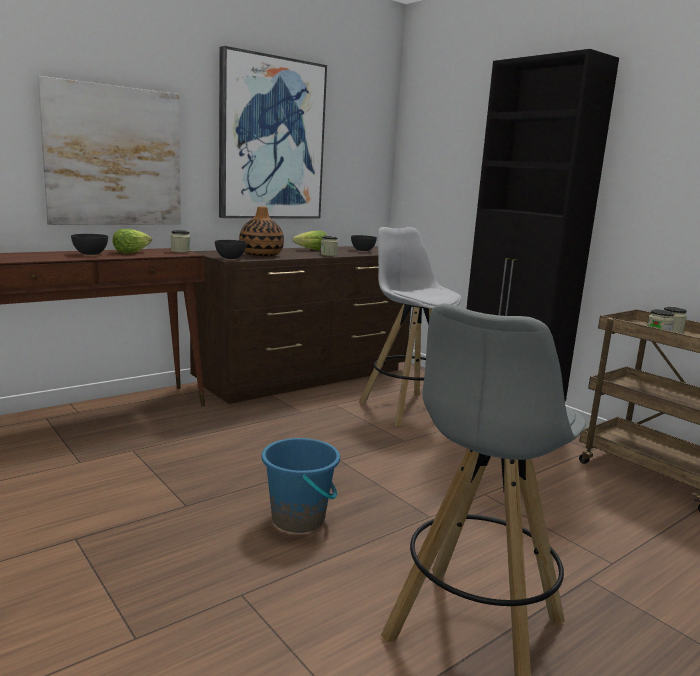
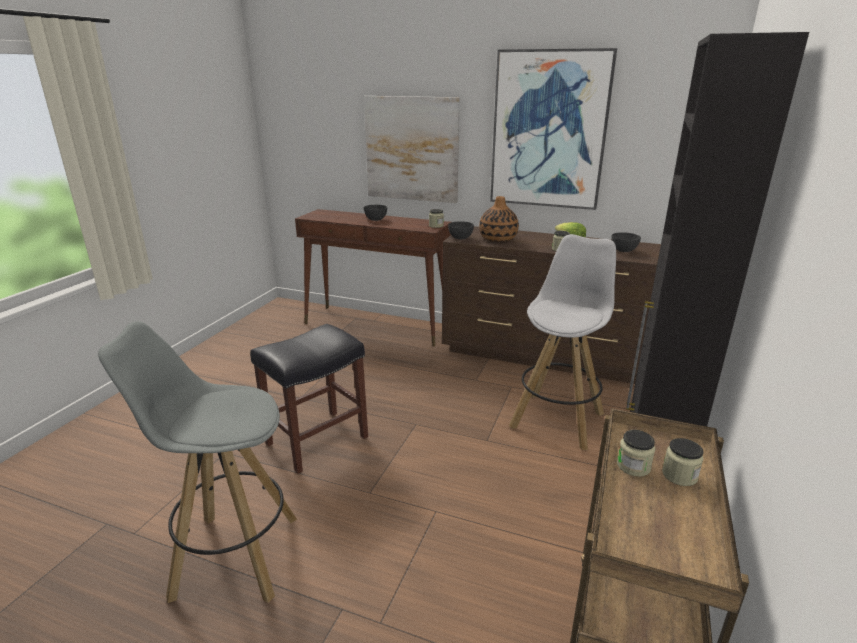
camera: 60 degrees right, 10 degrees up
lettuce [112,229,152,254] -> none
blue bucket [261,438,340,533] -> black stool [250,324,368,474]

